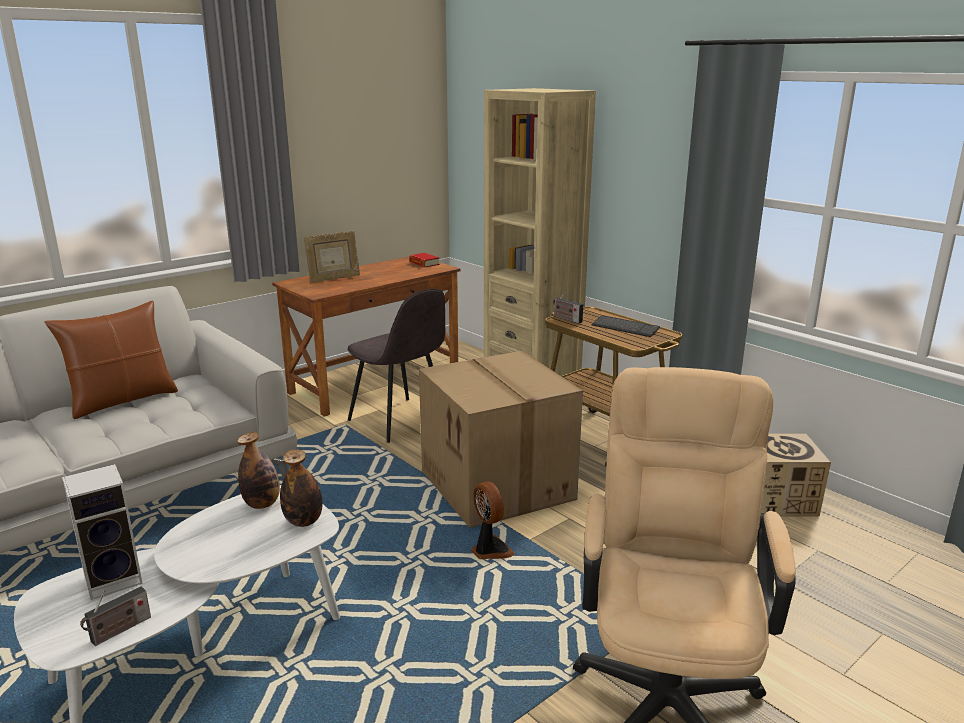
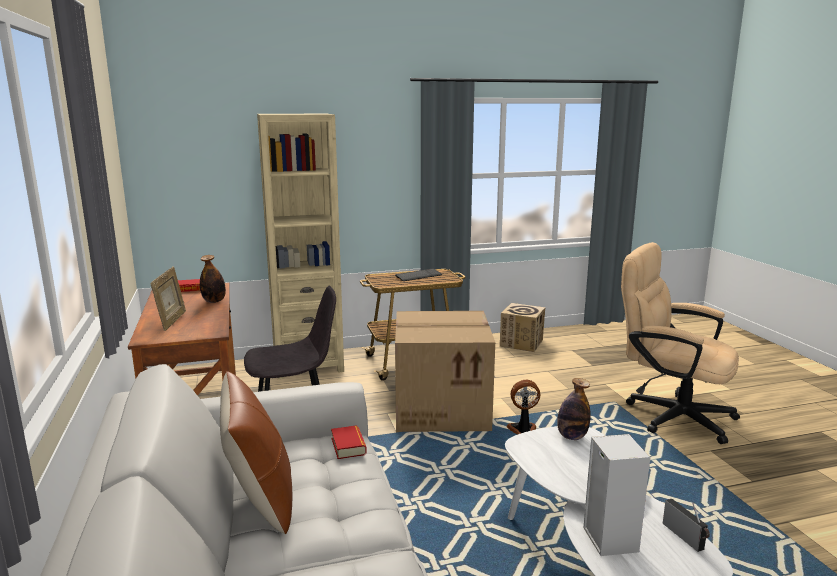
camera: 65 degrees left, 5 degrees down
bottle [237,432,280,509] -> bottle moved to [200,255,226,303]
radio [553,290,583,324] -> none
none -> book [331,425,367,459]

